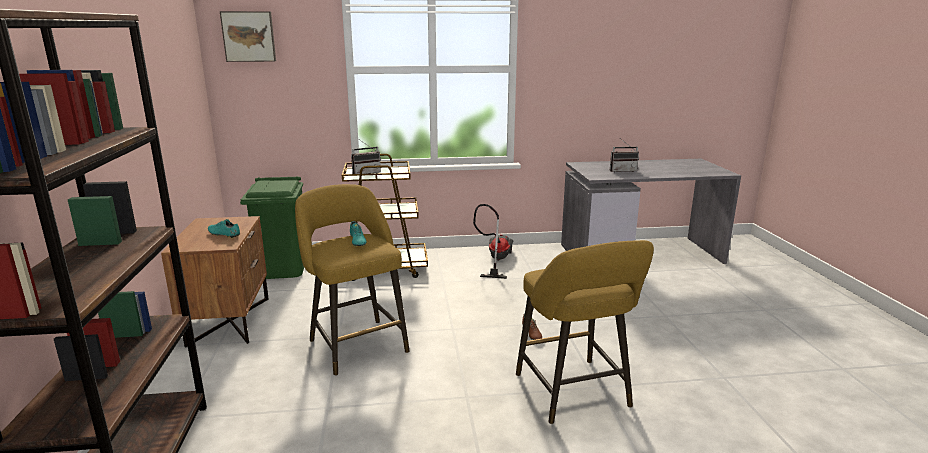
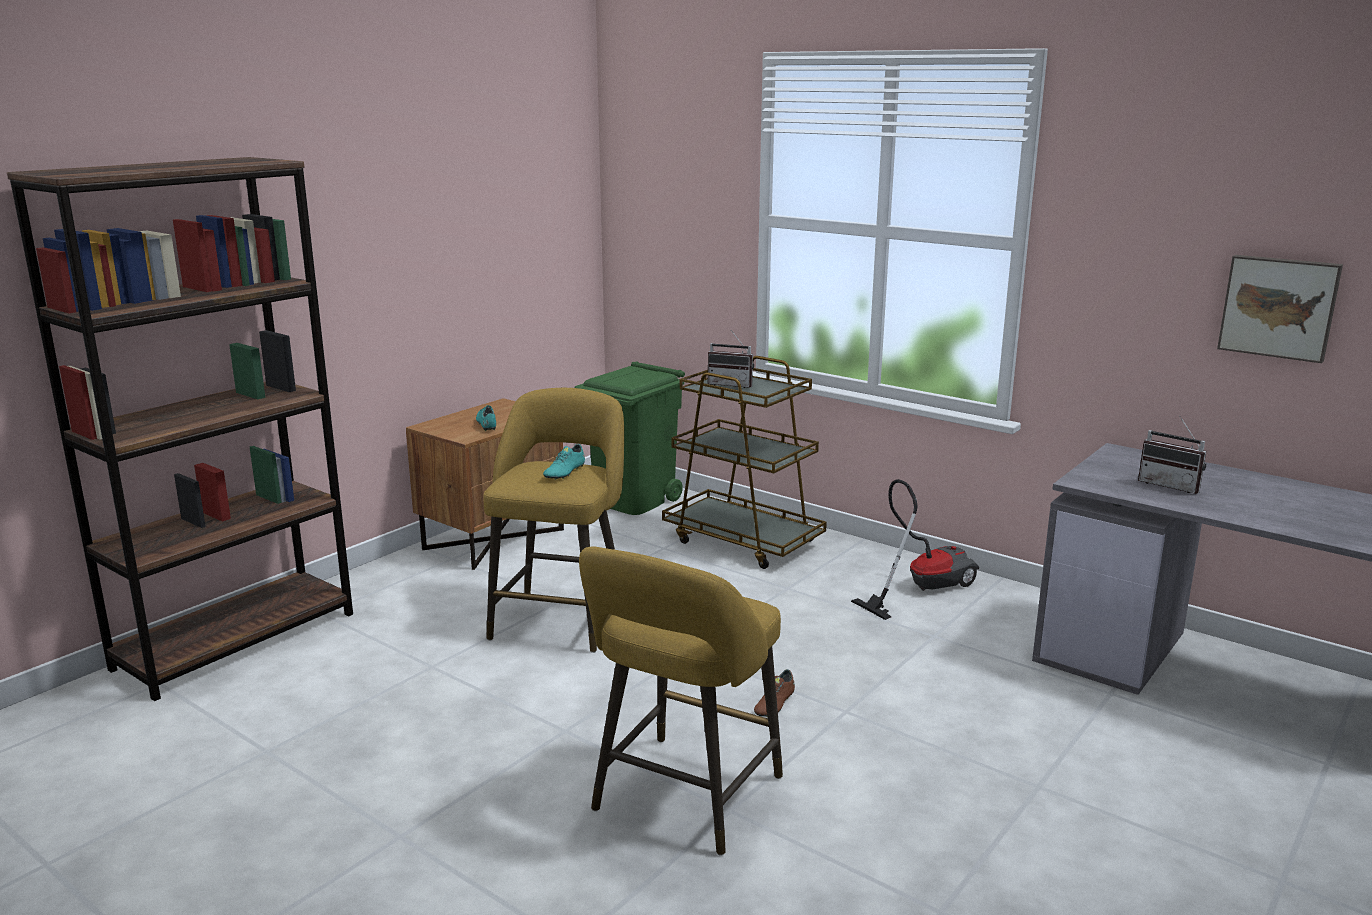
camera: 45 degrees right, 0 degrees up
picture [220,11,276,62] -> picture moved to [1217,255,1343,363]

